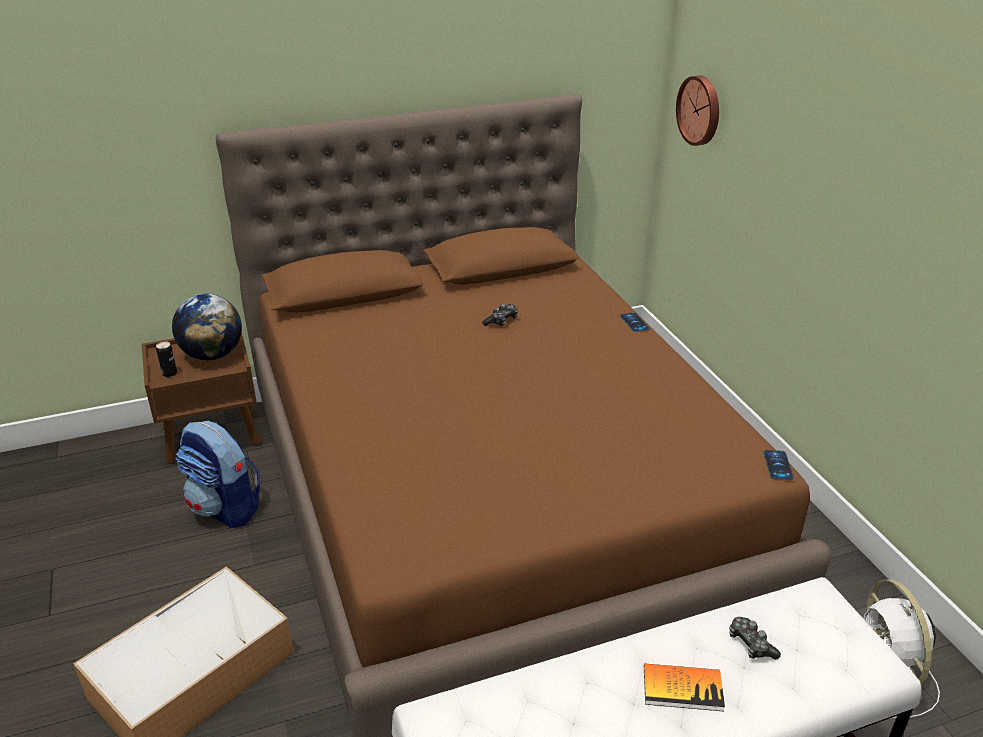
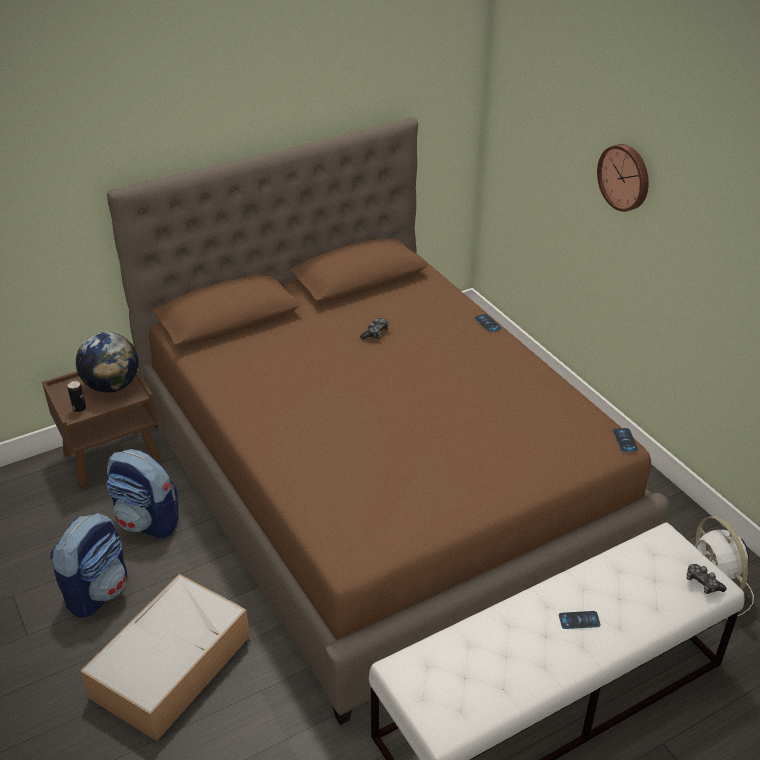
camera: 10 degrees left, 5 degrees up
book [644,663,725,711] -> phone [559,611,601,629]
wall clock [676,76,719,146] -> wall clock moved to [597,144,649,212]
game controller [729,617,781,660] -> game controller moved to [687,564,726,594]
none -> backpack [50,513,127,618]

